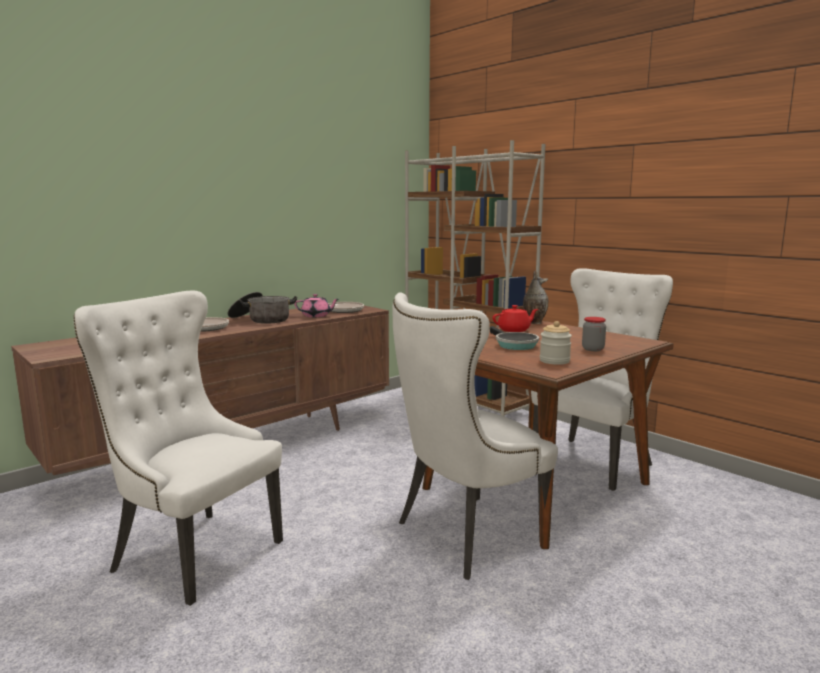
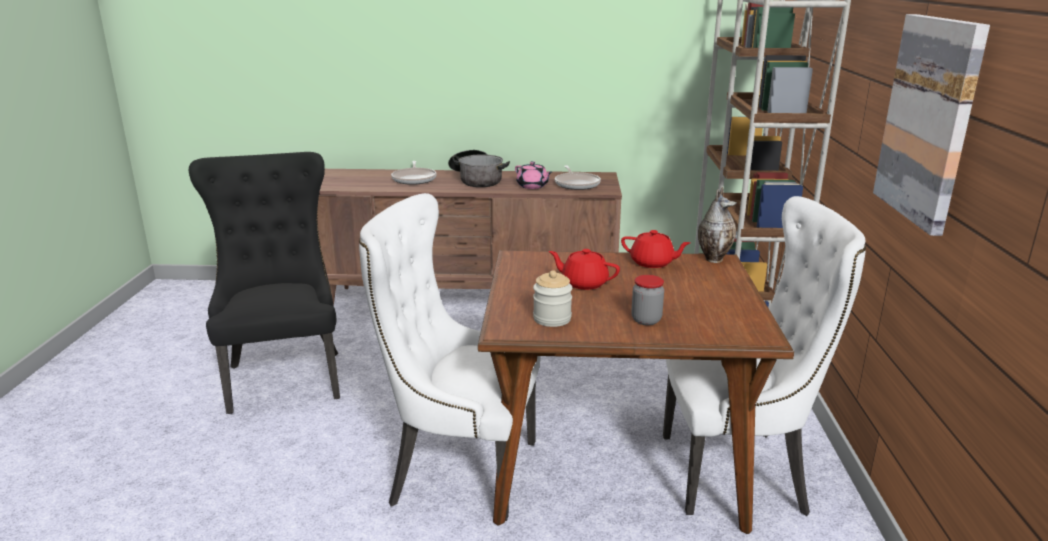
camera: 45 degrees right, 10 degrees up
white chair [74,291,283,606] -> black chair [189,152,340,414]
frying pan [490,326,539,350] -> red teapot [549,249,620,290]
none -> picture [873,14,990,236]

